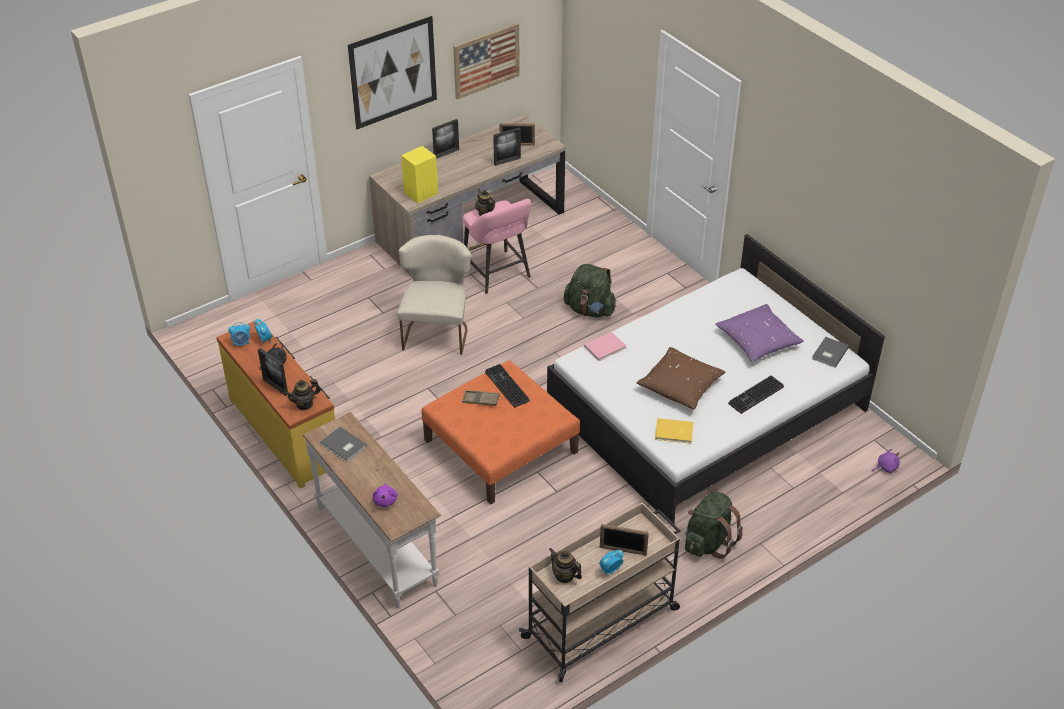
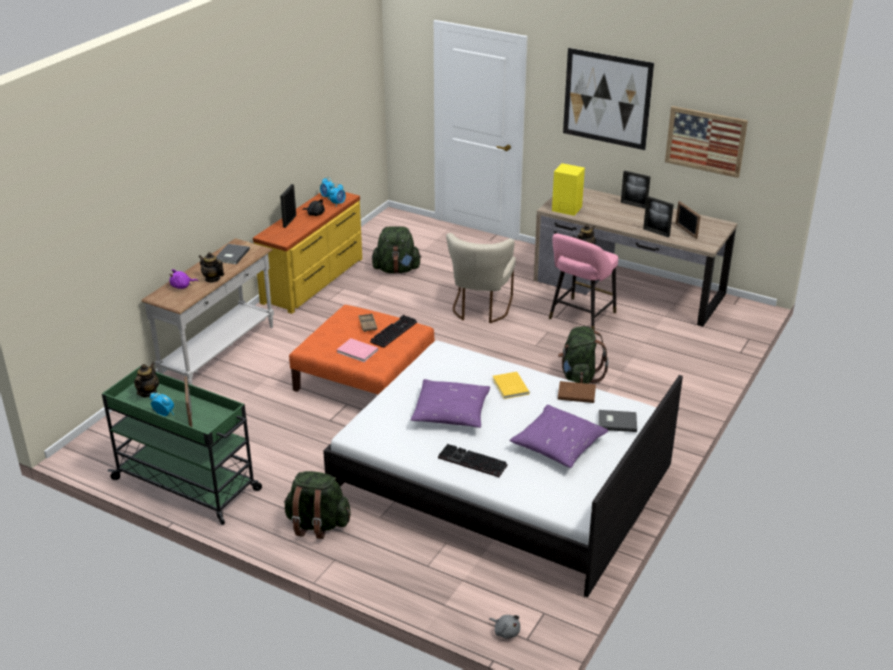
camera: 65 degrees right, 10 degrees down
teapot [285,379,321,410] -> teapot moved to [198,252,224,283]
beige chair [397,235,471,355] -> beige chair turned 120 degrees clockwise [446,233,516,323]
beige cart [519,502,680,682] -> green cart [102,366,262,525]
pink book [584,332,626,361] -> pink book moved to [337,338,378,362]
brown pillow [636,347,725,410] -> purple pillow [411,379,490,428]
yellow book [655,418,693,444] -> yellow book moved to [493,372,530,399]
grey book [812,337,849,368] -> grey book moved to [599,410,637,432]
purple plush toy [872,449,900,473] -> grey plush toy [489,615,520,639]
none -> green backpack [372,226,422,274]
none -> brown book [558,381,596,403]

